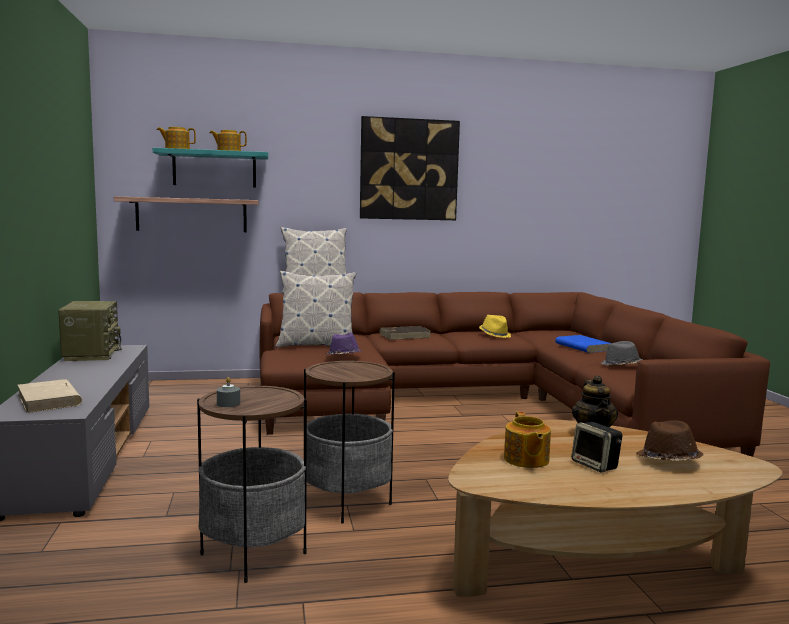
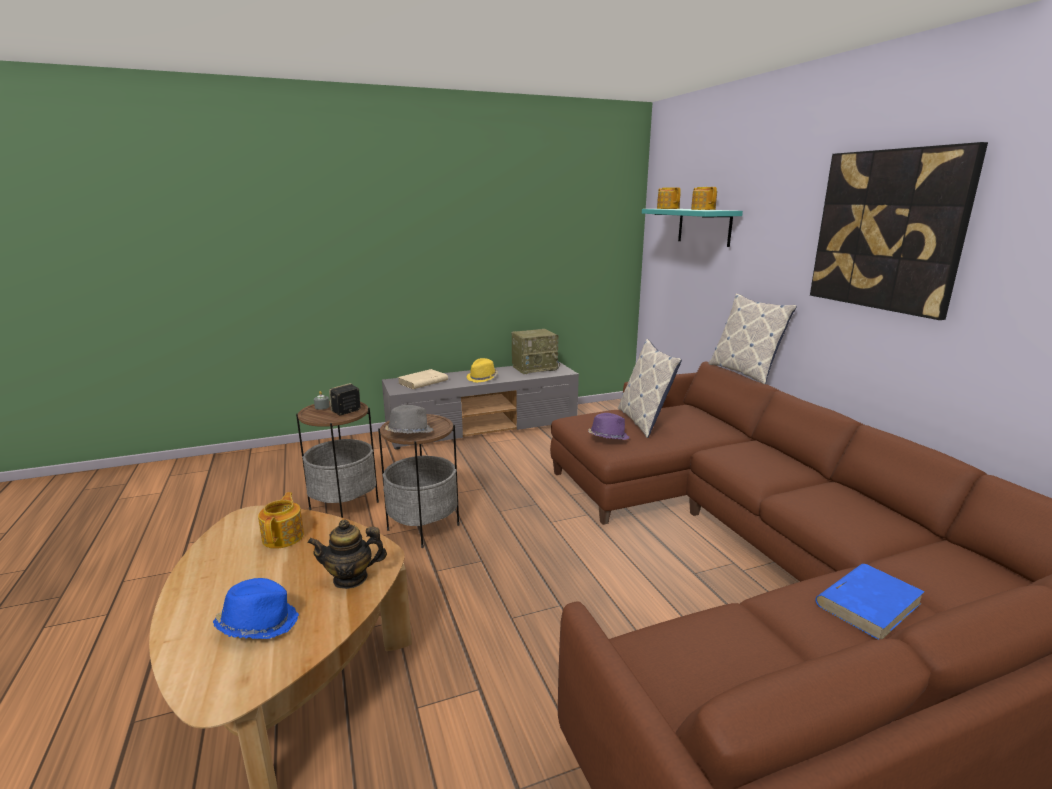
camera: 80 degrees right, 10 degrees up
shelf [114,196,259,232] -> none
brown book [379,326,431,340] -> none
yellow hat [479,315,511,338] -> yellow hat moved to [466,358,497,383]
teapot [504,412,551,468] -> teapot turned 105 degrees clockwise [258,492,304,549]
speaker [571,422,622,472] -> speaker moved to [329,383,360,416]
grey hat [601,341,642,365] -> grey hat moved to [385,405,434,434]
brown hat [636,420,703,461] -> blue hat [213,578,299,639]

